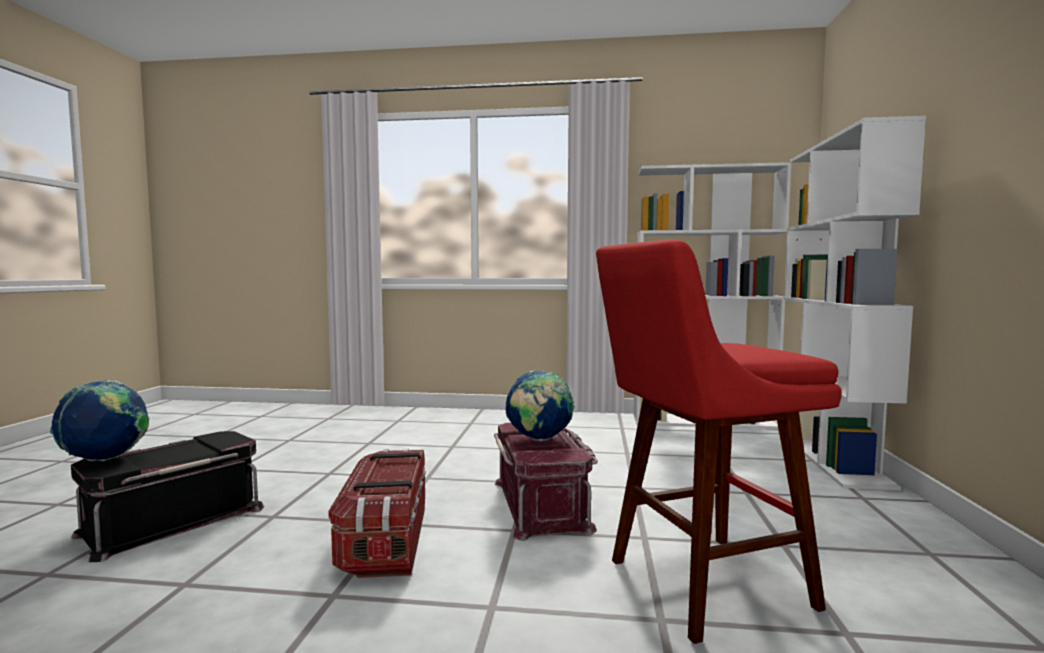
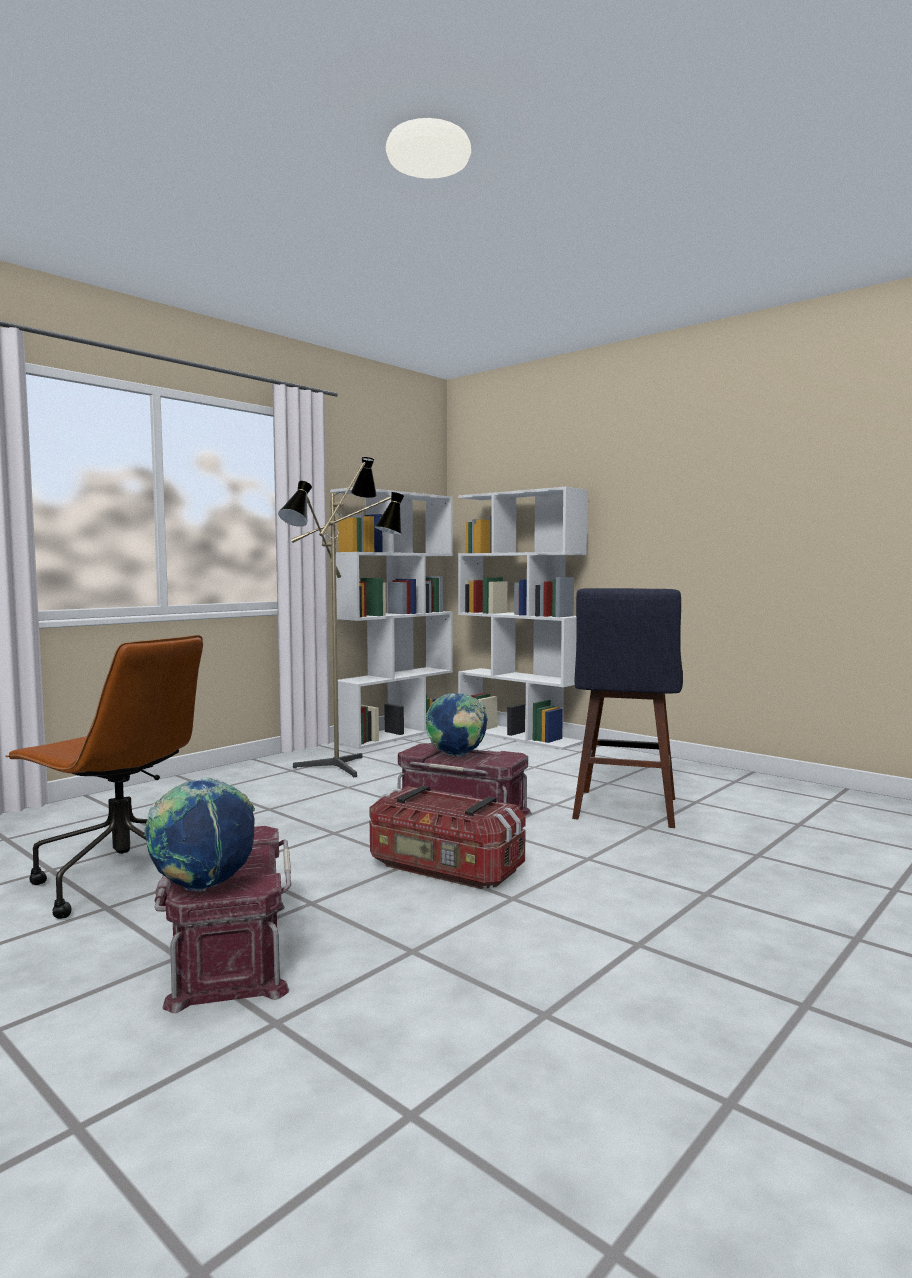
camera: 55 degrees left, 0 degrees up
black storage box [71,431,264,562] -> red storage box [154,826,291,1013]
red stool [596,240,842,644] -> blue stool [572,588,683,828]
none -> brown office chair [5,635,203,919]
none -> floor lamp [278,457,404,777]

